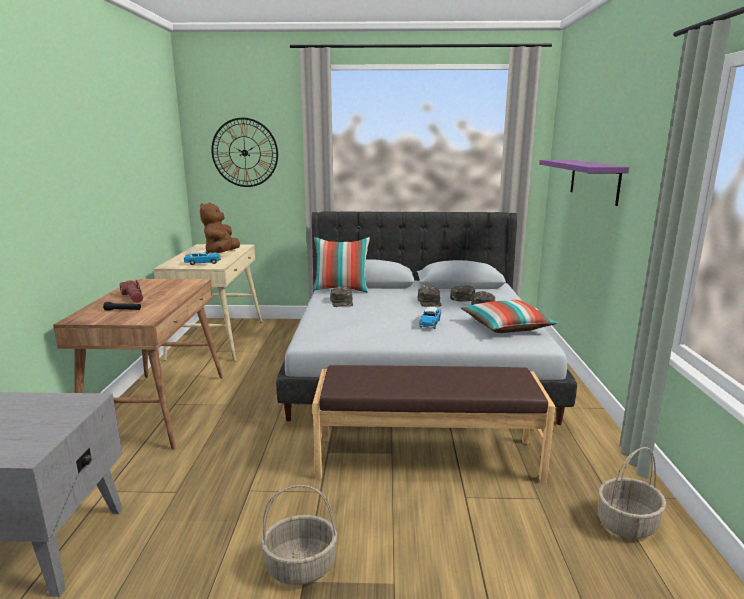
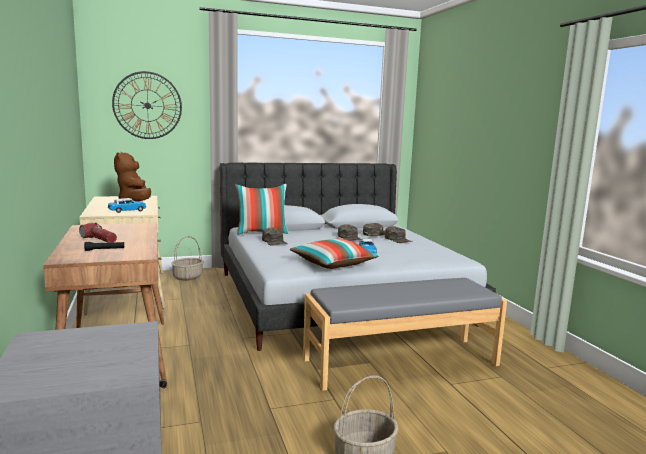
camera: 20 degrees left, 5 degrees down
brown bench [313,365,555,483] -> grey bench [303,278,507,391]
pillow [461,300,557,333] -> pillow moved to [289,238,379,269]
purple shelf [539,160,629,206] -> none
basket [598,447,666,539] -> basket moved to [171,236,204,280]

